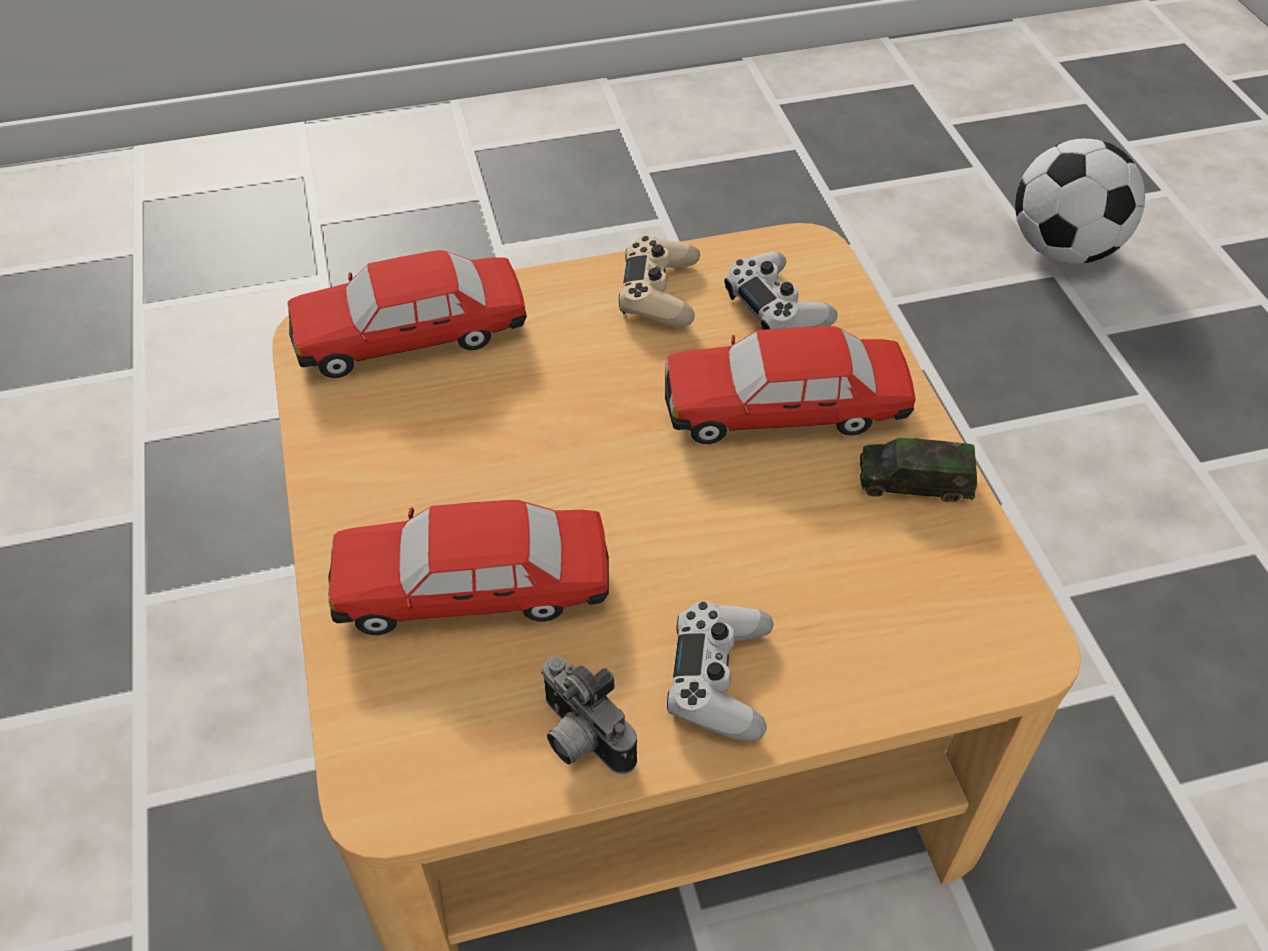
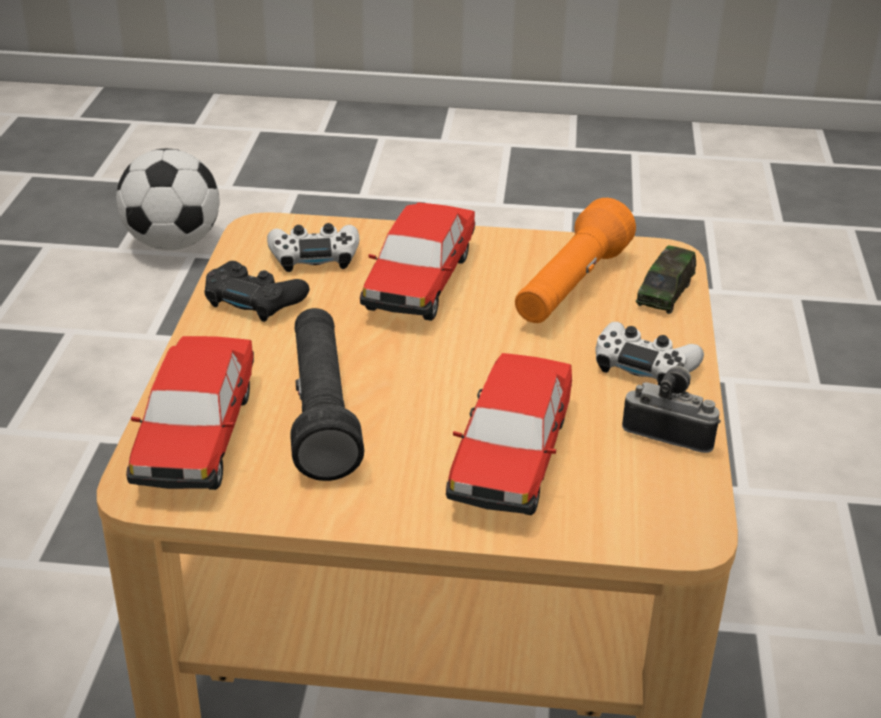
camera: 70 degrees left, 15 degrees down
camera [541,656,637,774] -> camera turned 135 degrees counterclockwise [622,362,721,453]
beige game controller [619,236,700,327] -> black game controller [204,261,310,322]
toy car [860,438,977,503] -> toy car moved to [636,245,696,314]
none -> black flashlight [290,308,364,481]
none -> orange flashlight [515,198,636,323]

